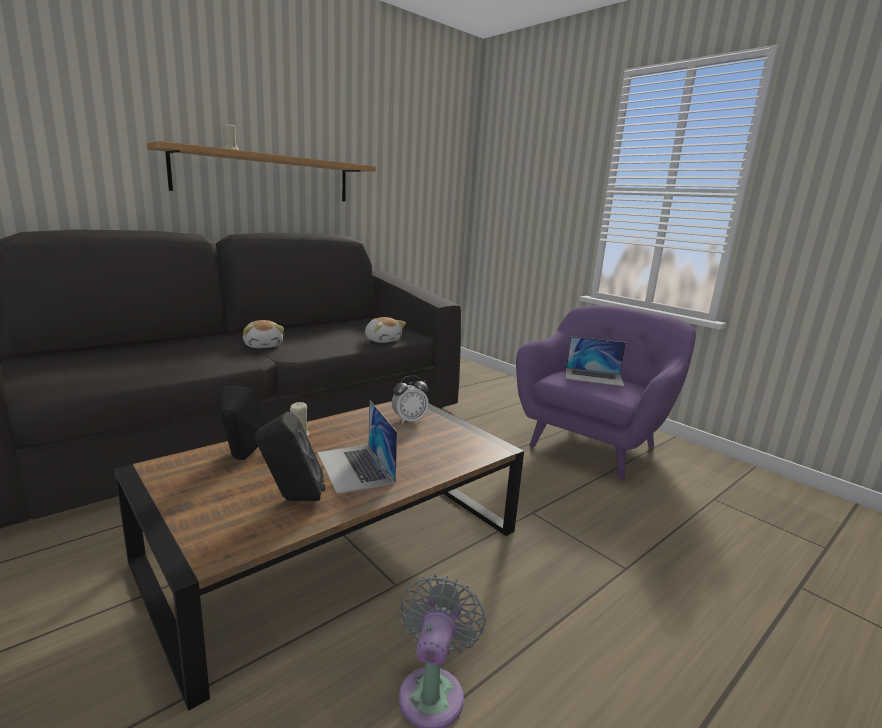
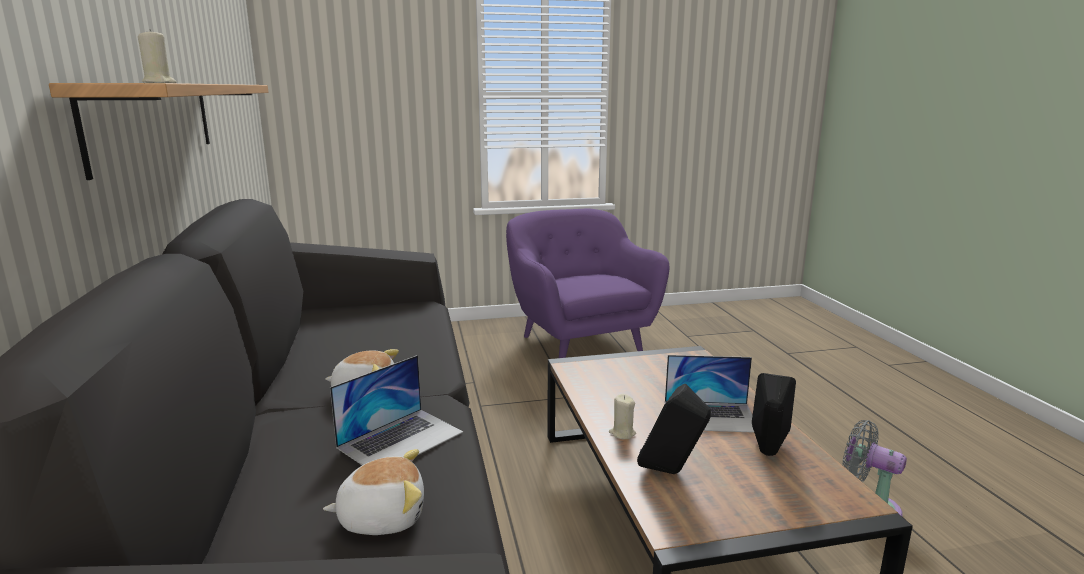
camera: 60 degrees left, 0 degrees up
plush toy [365,317,406,343] -> plush toy moved to [323,449,424,535]
alarm clock [392,375,429,424] -> none
laptop [566,336,626,386] -> laptop moved to [330,355,463,465]

